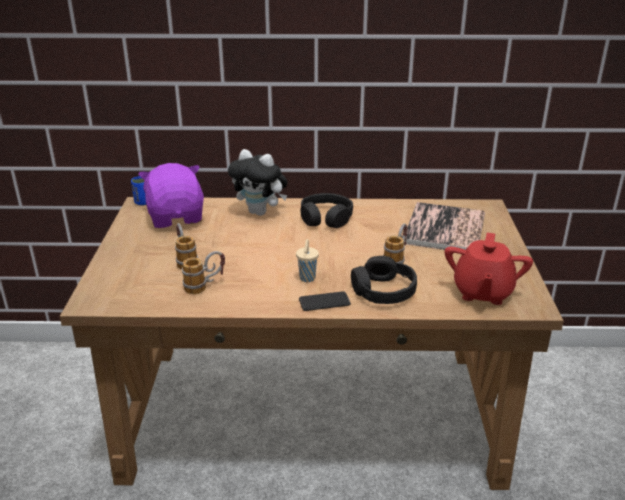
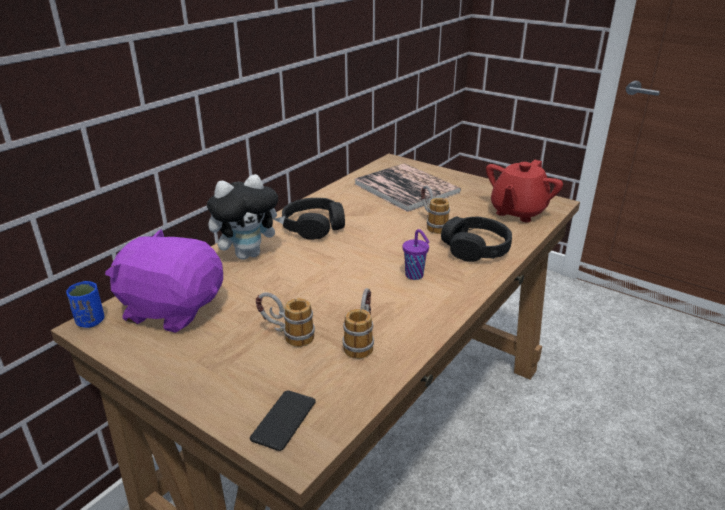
camera: 55 degrees left, 0 degrees up
beige cup [296,239,319,282] -> purple cup [402,229,430,280]
phone [299,291,351,311] -> phone moved to [250,391,316,451]
red teapot [444,233,533,305] -> red teapot turned 75 degrees clockwise [486,159,563,222]

